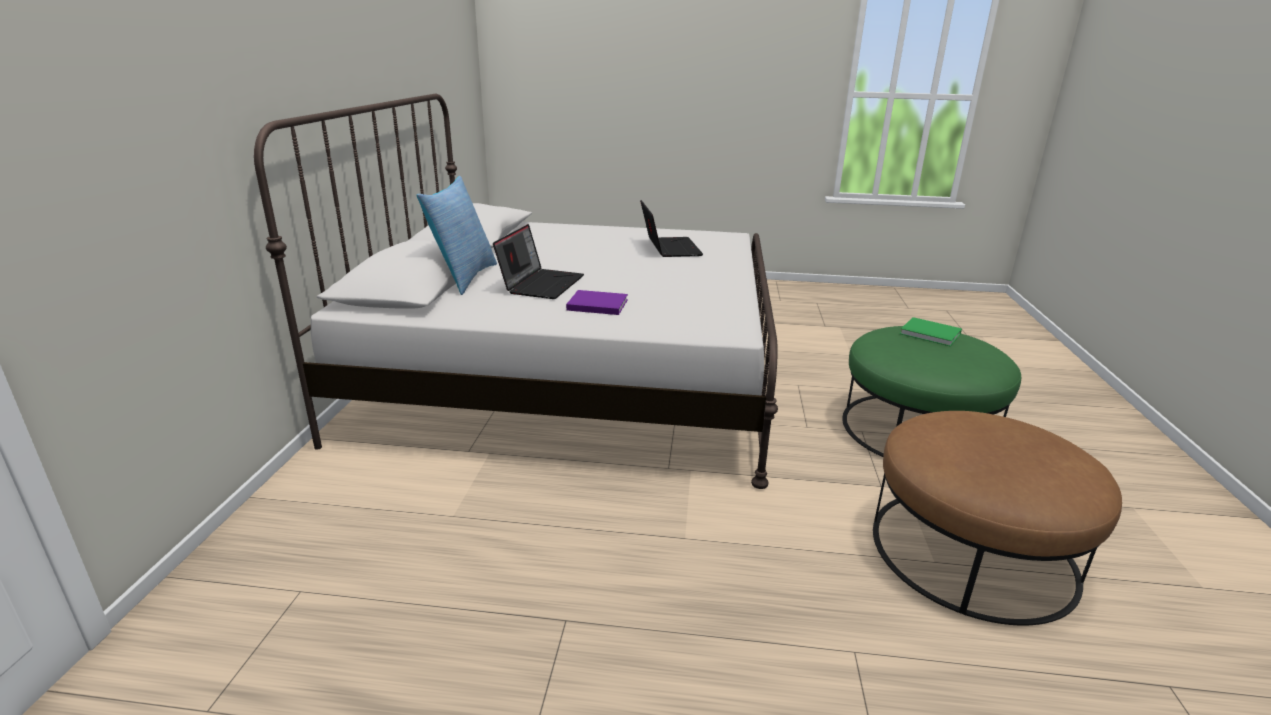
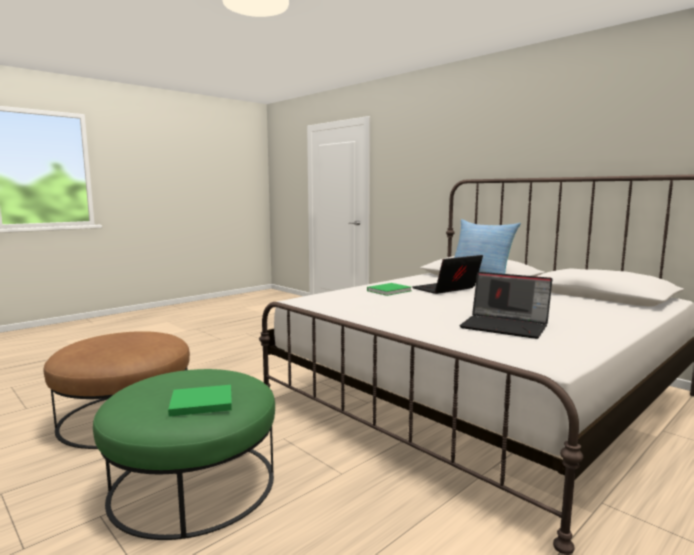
camera: 130 degrees right, 15 degrees down
laptop [493,224,584,299] -> laptop turned 90 degrees clockwise [412,255,483,294]
purple book [566,290,628,315] -> green book [367,283,411,296]

